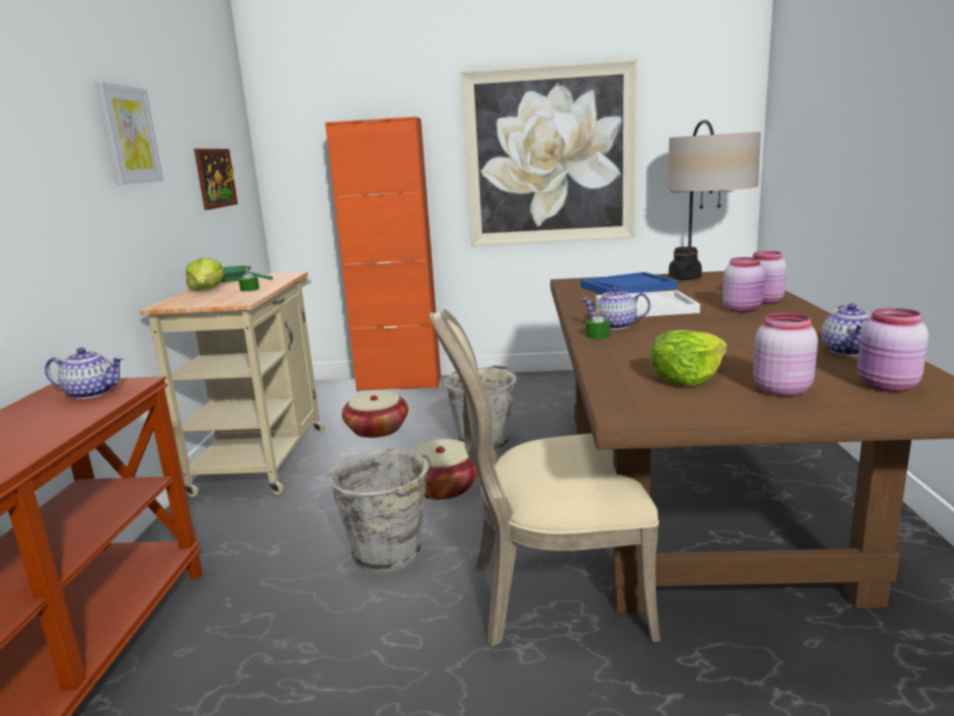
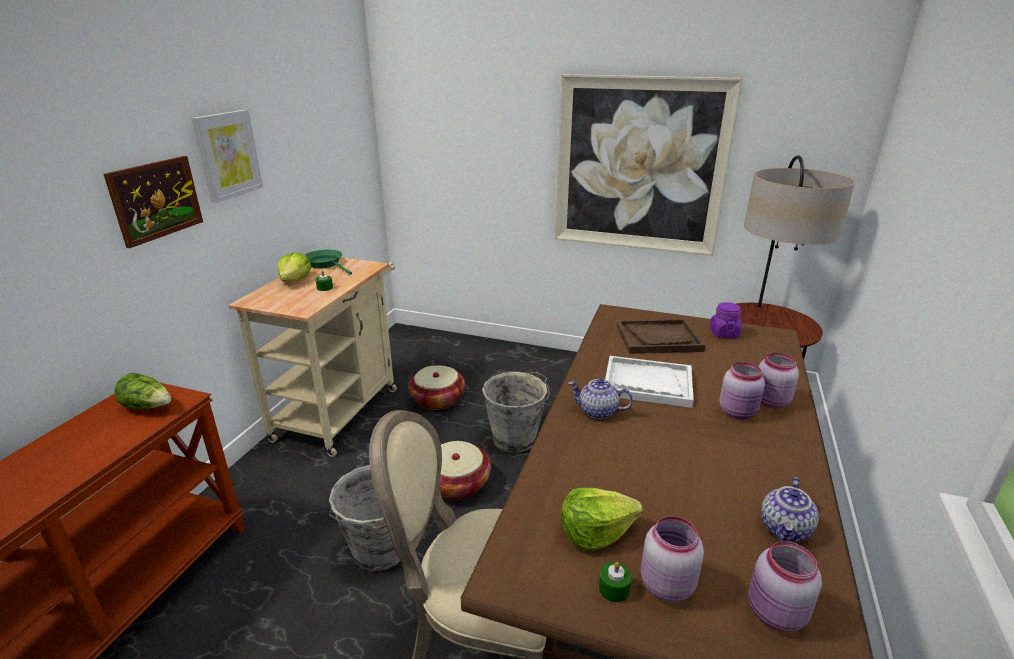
camera: 15 degrees right, 10 degrees up
teapot [45,347,124,399] -> lettuce [114,373,171,409]
picture [194,149,238,210] -> picture moved to [104,156,203,248]
orange cabinet [325,117,441,392] -> none
blue tray [581,272,678,295] -> brown tray [616,319,705,354]
green candle [586,309,610,339] -> green candle moved to [599,562,632,602]
black jar [669,247,702,280] -> purple jar [710,302,742,338]

